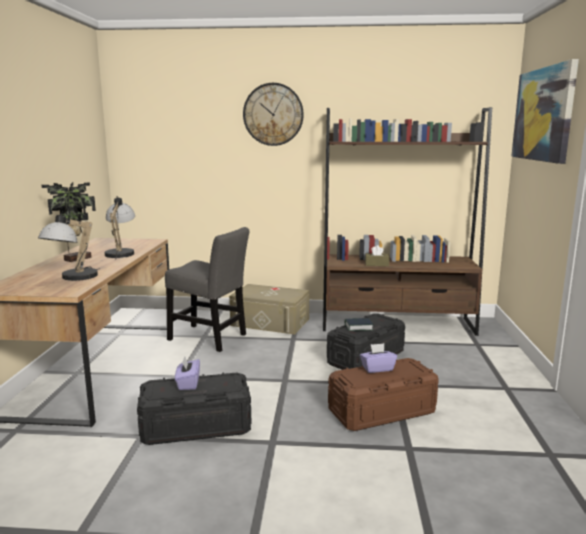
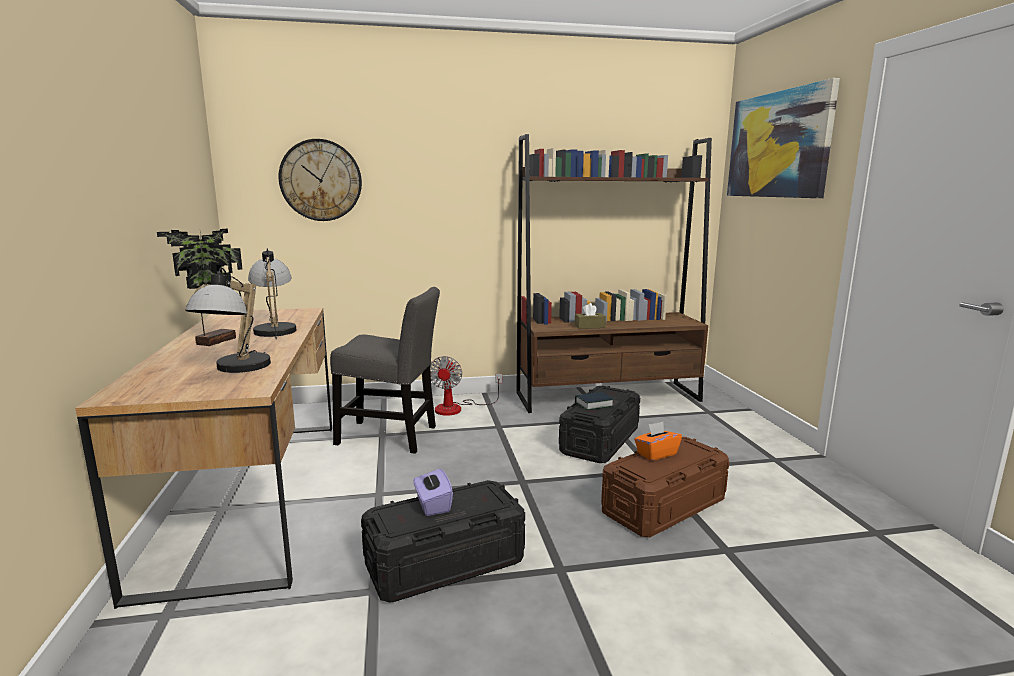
camera: 15 degrees left, 0 degrees up
beige storage box [229,284,309,334] -> fan [430,356,502,416]
wall clock [243,83,304,146] -> wall clock moved to [278,139,362,221]
purple tissue box [360,343,397,373] -> orange tissue box [634,422,682,461]

